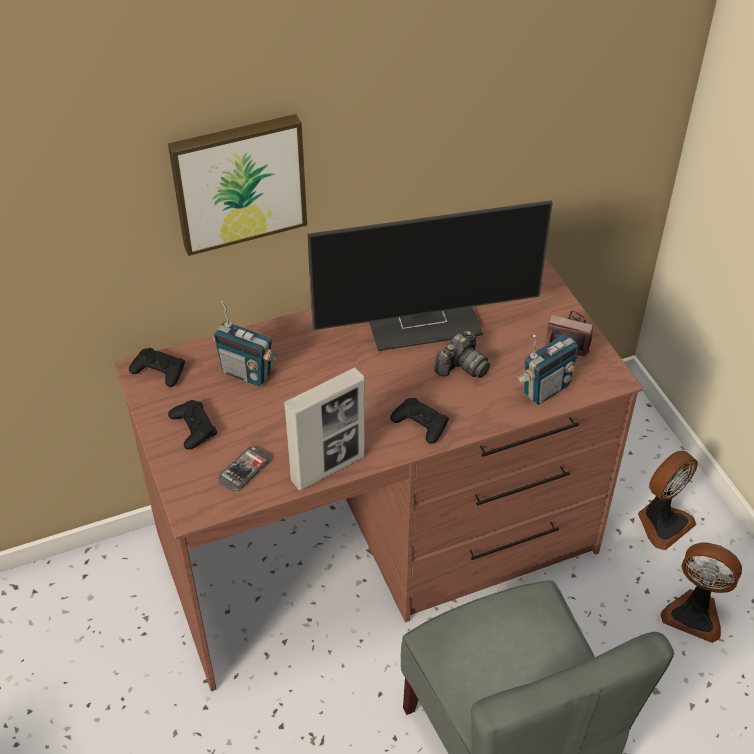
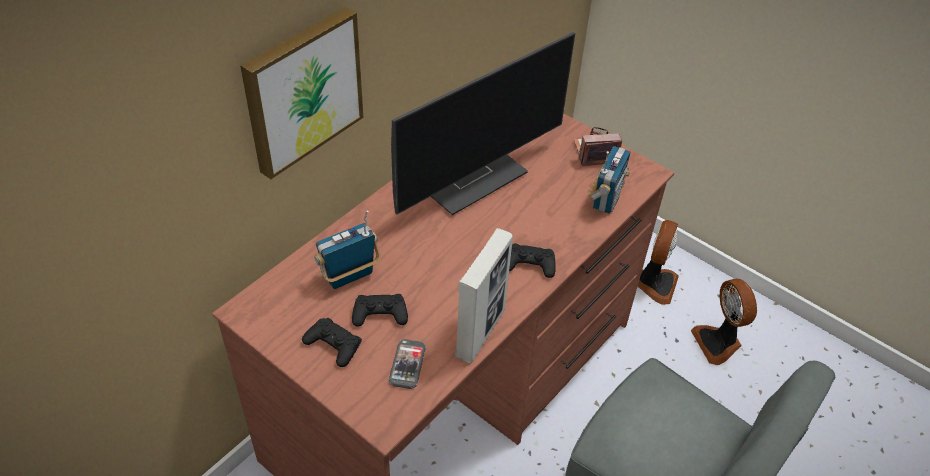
camera: 30 degrees left, 0 degrees up
black game controller [129,348,185,387] -> black game controller moved to [352,294,408,326]
radio [213,301,278,387] -> radio turned 150 degrees clockwise [314,211,381,289]
camera [434,331,490,378] -> none
fan [660,542,742,643] -> fan turned 75 degrees clockwise [691,278,757,365]

